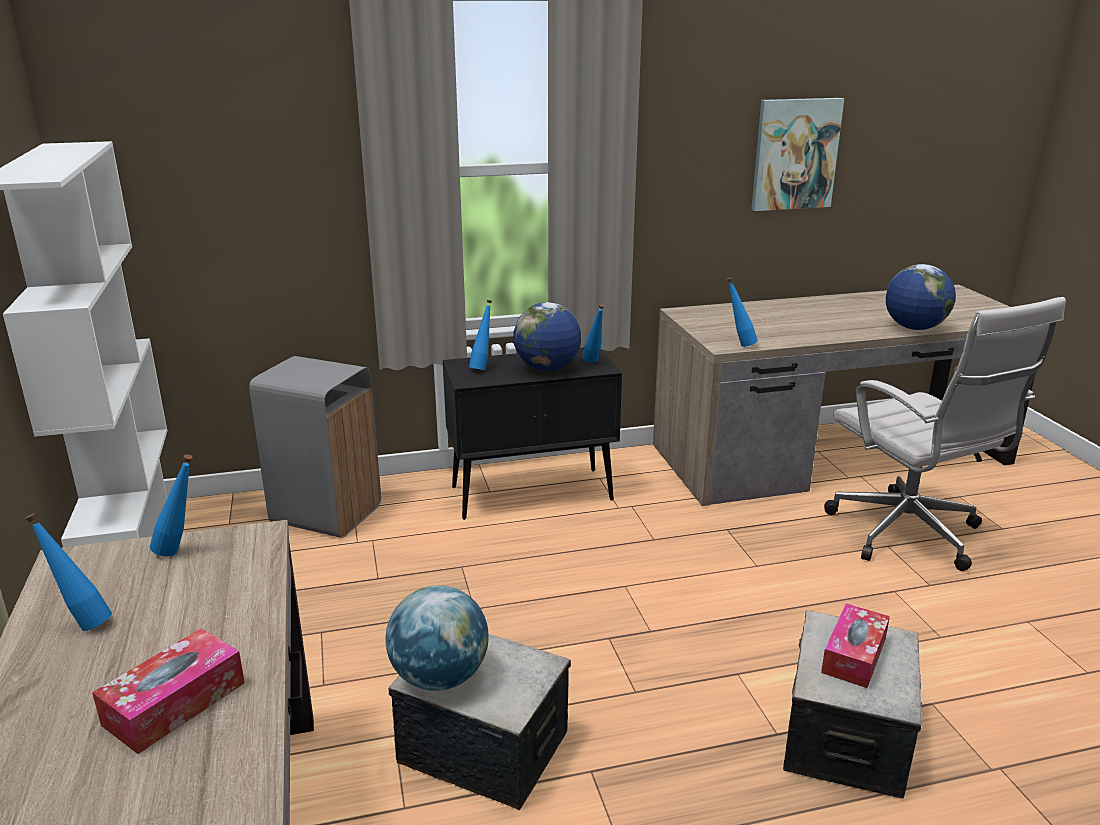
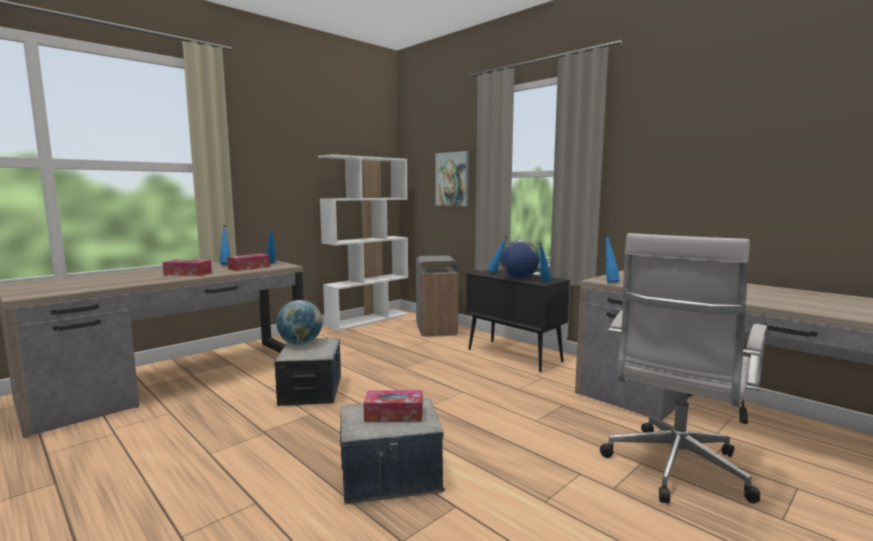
camera: 60 degrees right, 15 degrees down
picture [751,98,844,211] -> picture moved to [435,151,469,206]
globe [886,264,956,330] -> none
none -> tissue box [227,254,270,271]

